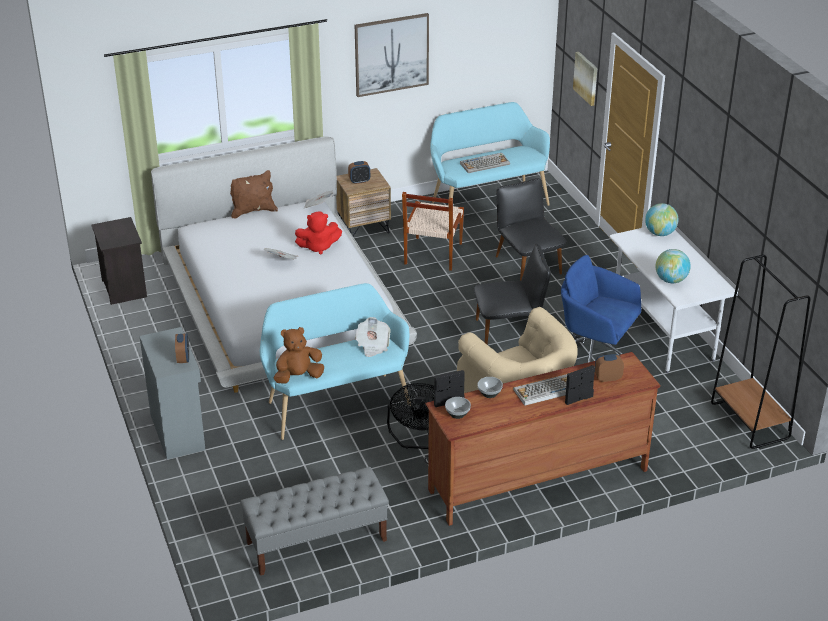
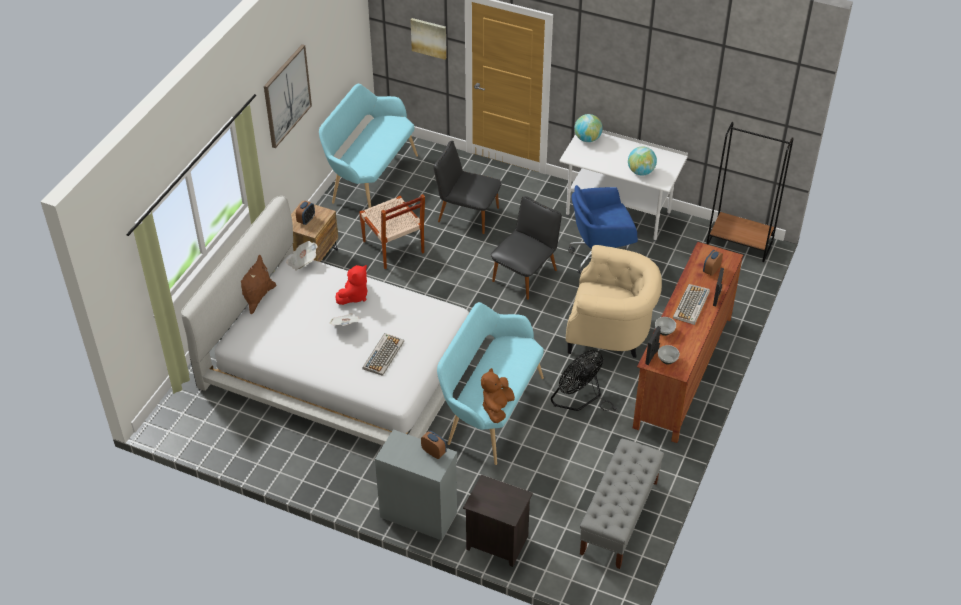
camera: 45 degrees left, 10 degrees up
black nightstand [91,217,147,305] -> black nightstand moved to [463,475,533,567]
newspaper [355,317,391,357] -> none
keyboard [460,153,510,173] -> keyboard moved to [363,333,404,376]

